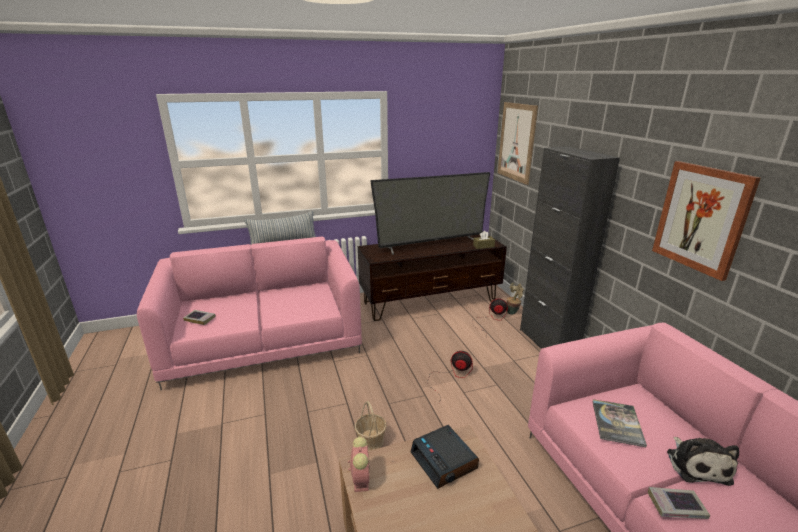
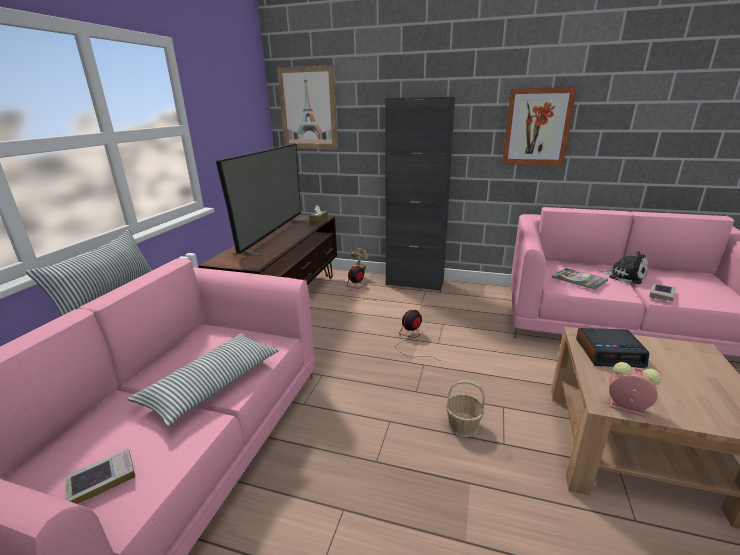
camera: 55 degrees left, 0 degrees up
none -> pillow [128,333,279,426]

